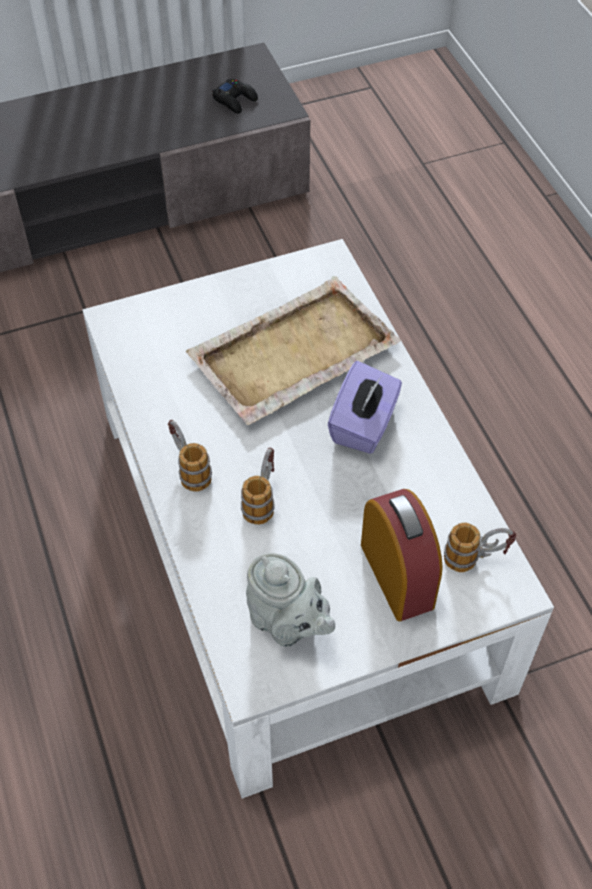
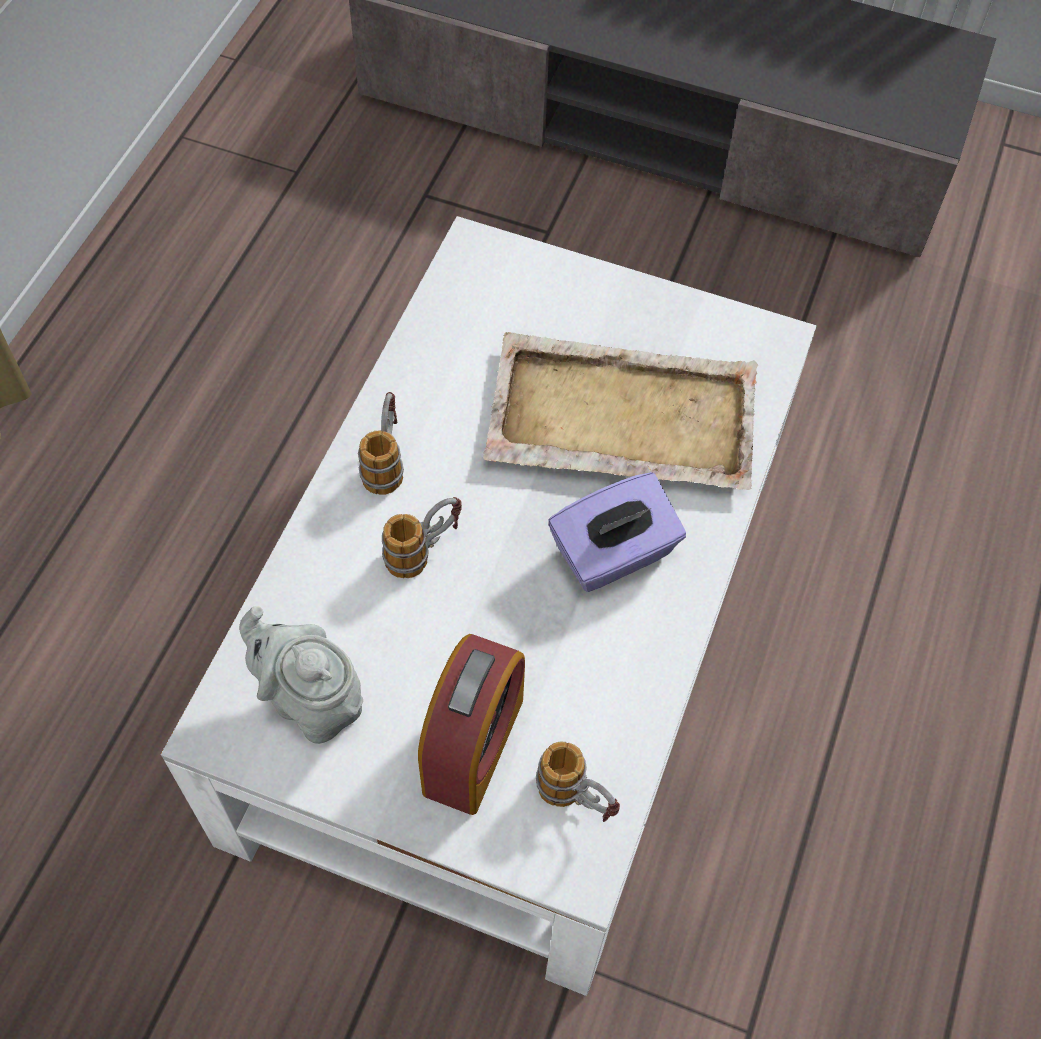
camera: 40 degrees right, 5 degrees up
black game controller [212,79,258,114] -> none
grey teapot [246,553,335,647] -> grey teapot turned 135 degrees clockwise [239,606,363,744]

